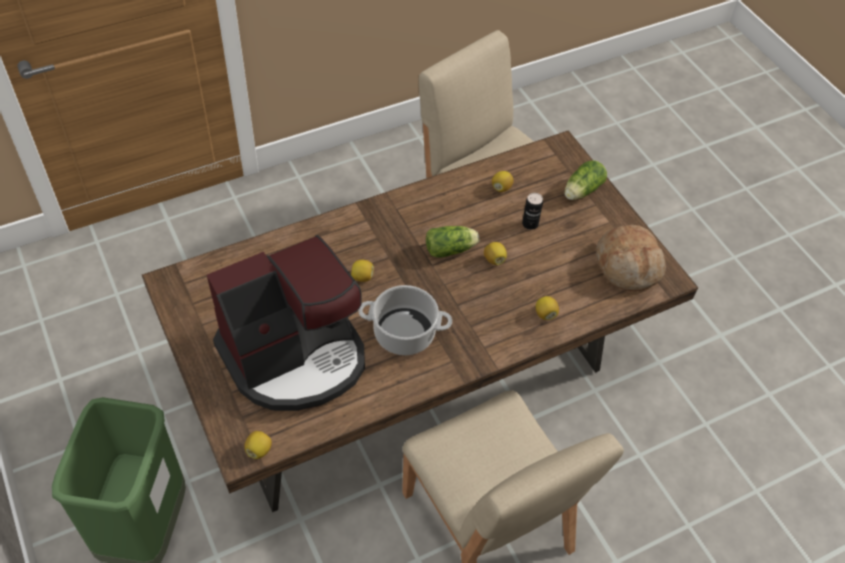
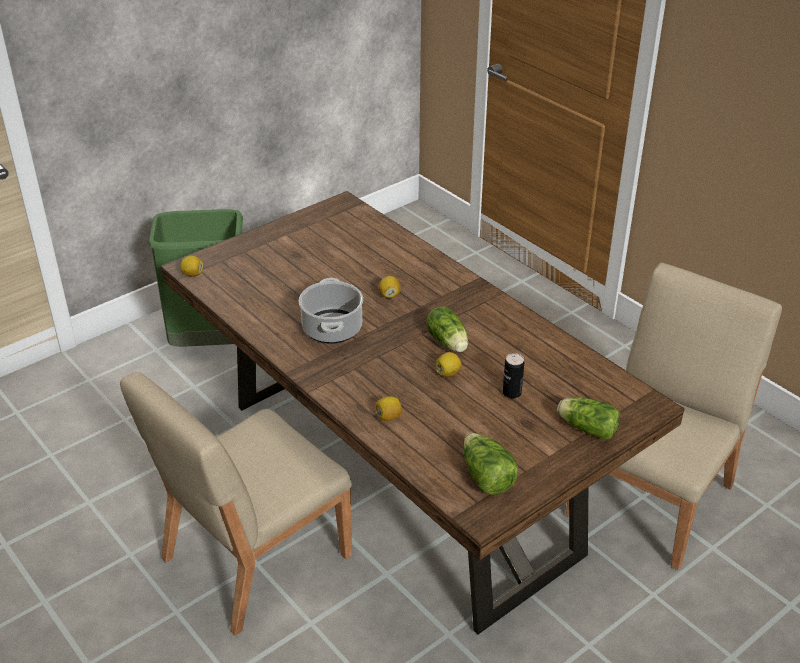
camera: 80 degrees right, 15 degrees down
coffee machine [207,235,365,411] -> none
lemon [492,171,514,192] -> none
bread [596,224,666,291] -> lettuce [464,433,518,495]

